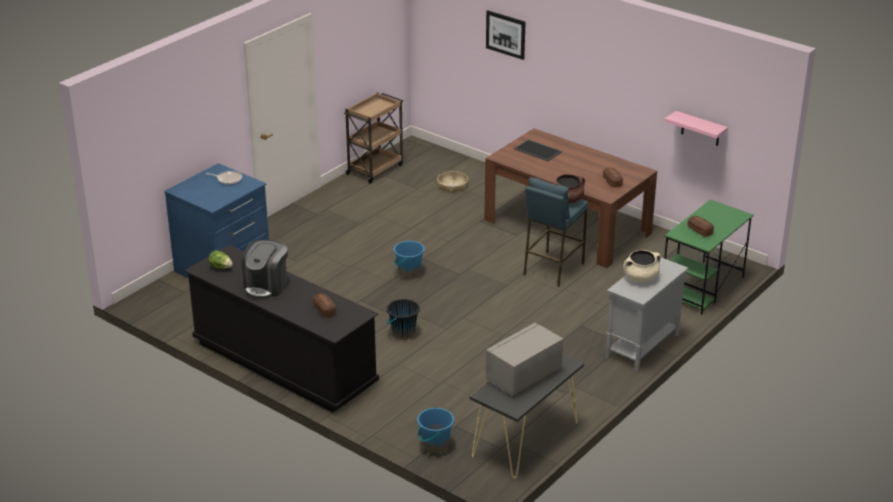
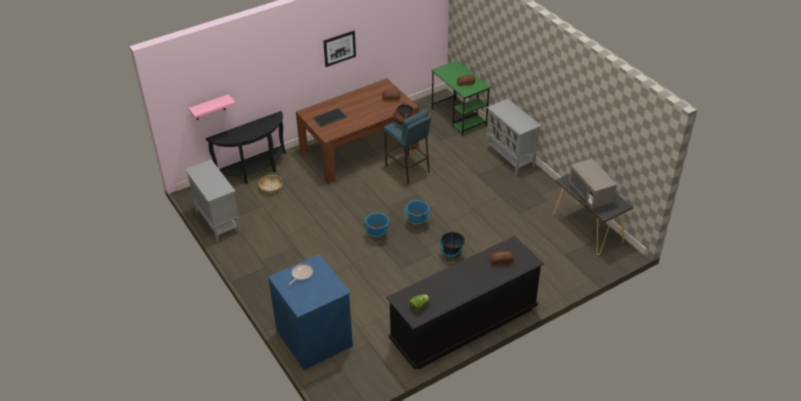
camera: 70 degrees left, 10 degrees up
coffee machine [242,240,288,299] -> none
brown cart [344,92,403,184] -> grey cabinet [185,159,241,242]
blue bucket [417,407,454,454] -> blue bucket moved to [405,200,430,229]
picture [486,10,526,60] -> picture moved to [323,31,356,67]
beige cooking pot [624,250,661,283] -> none
pink shelf [665,111,728,146] -> pink shelf moved to [188,94,236,120]
none -> black console table [205,111,286,184]

